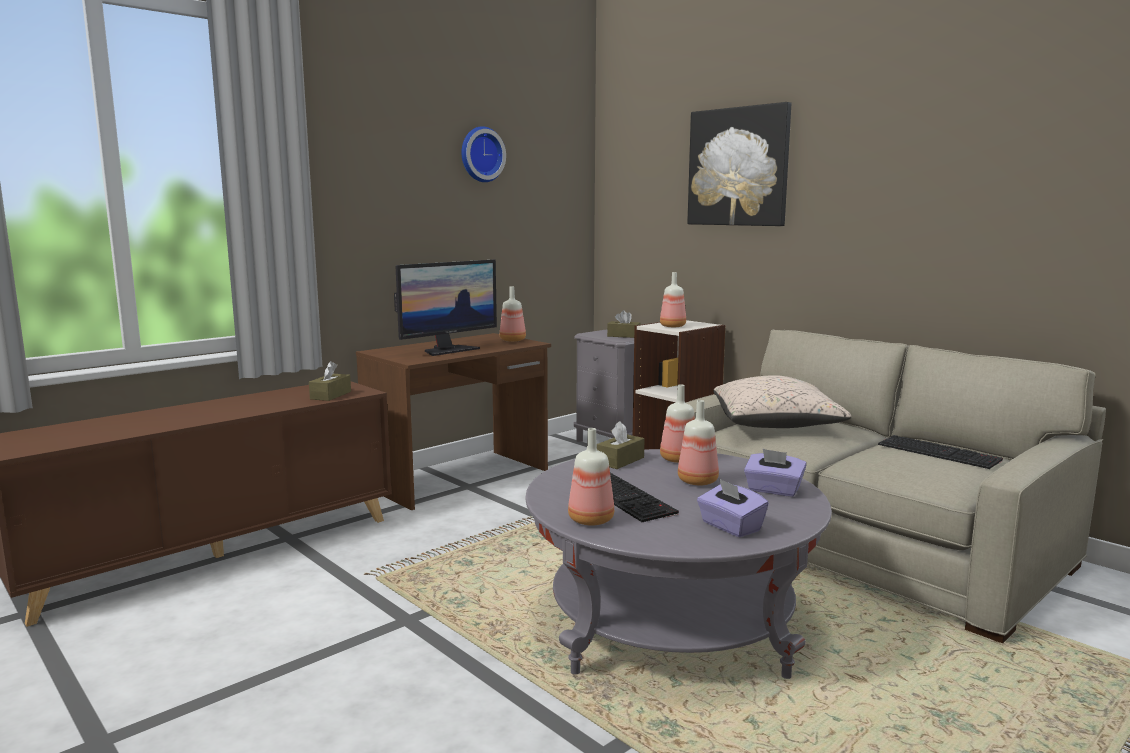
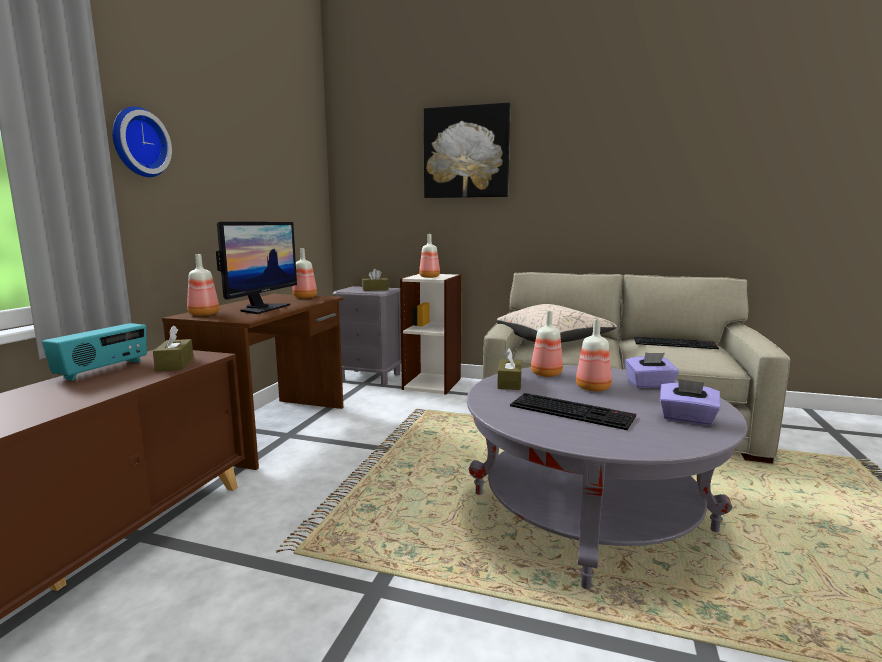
camera: 30 degrees left, 0 degrees up
wall clock [462,126,506,182] -> wall clock moved to [112,107,172,177]
bottle [568,428,614,526] -> bottle moved to [187,254,219,316]
none -> radio [42,323,147,381]

